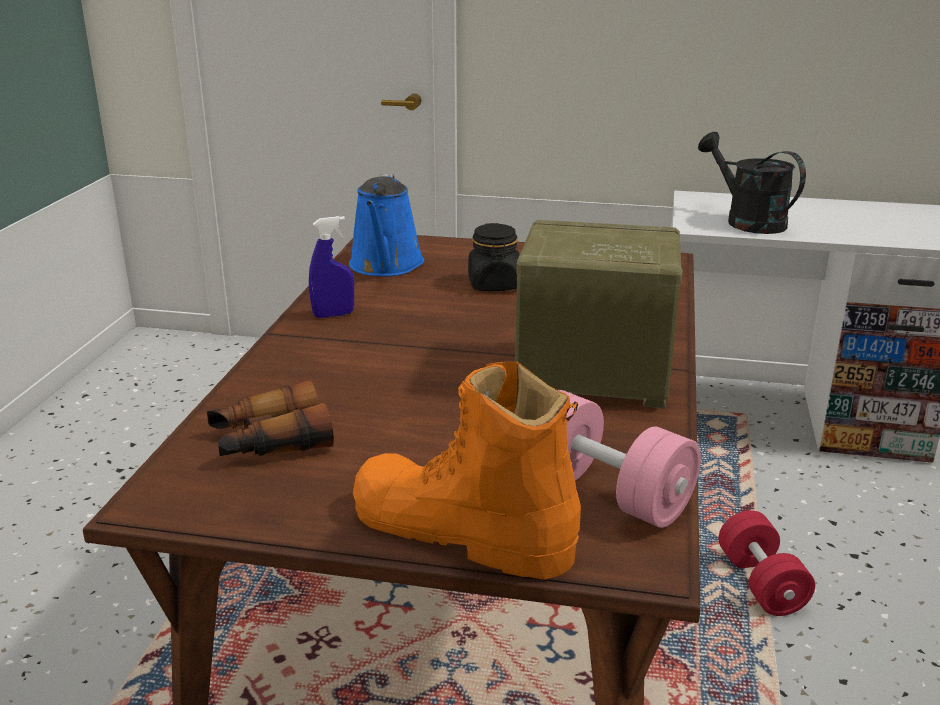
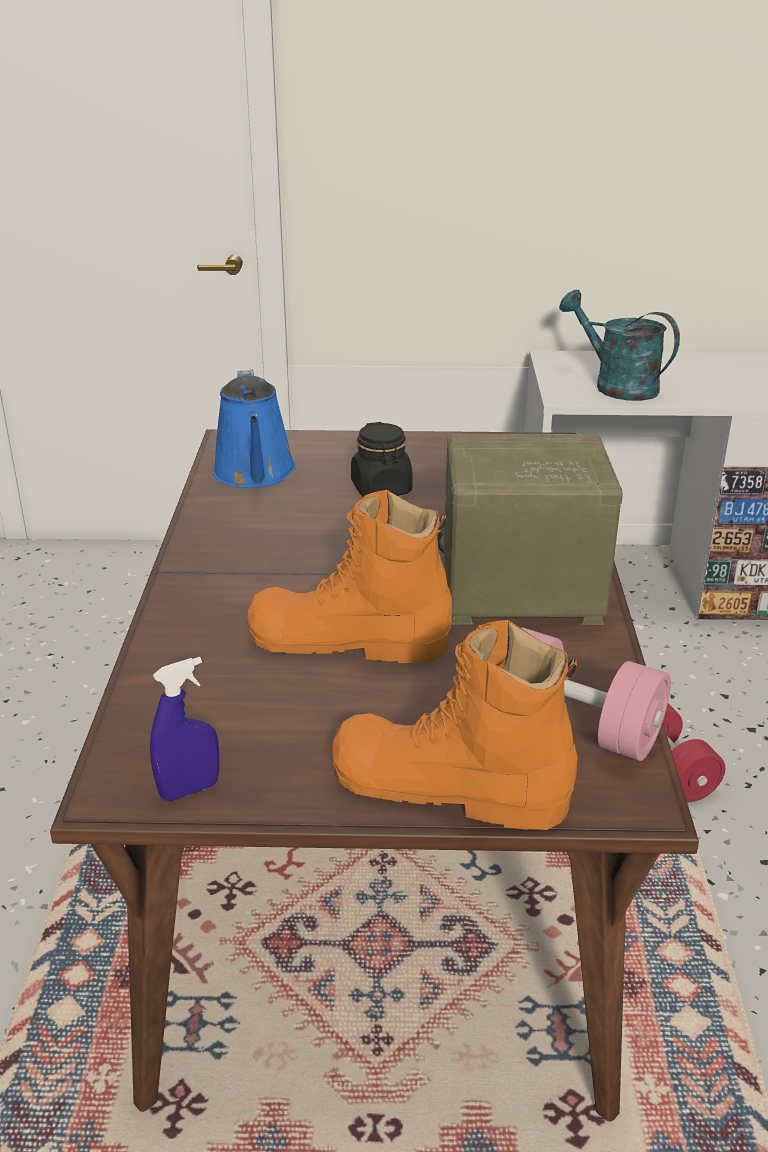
camera: 10 degrees left, 5 degrees up
binoculars [207,380,334,456] -> none
blue spray bottle [309,216,354,318] -> blue spray bottle moved to [150,657,219,801]
black watering can [698,132,806,234] -> turquoise watering can [559,290,680,401]
none -> orange boot [247,489,452,663]

